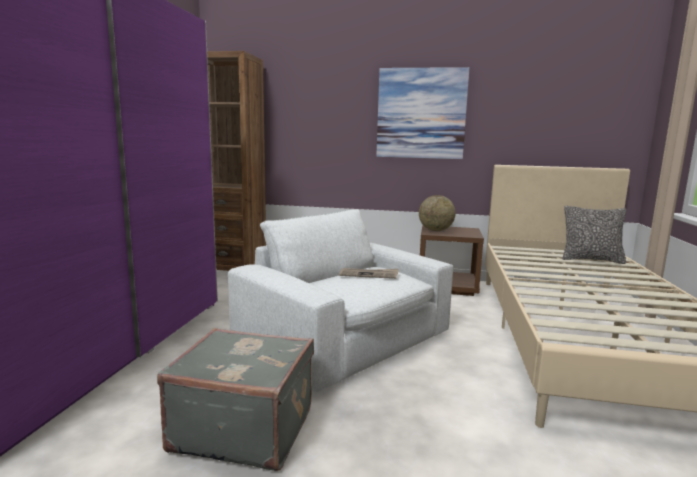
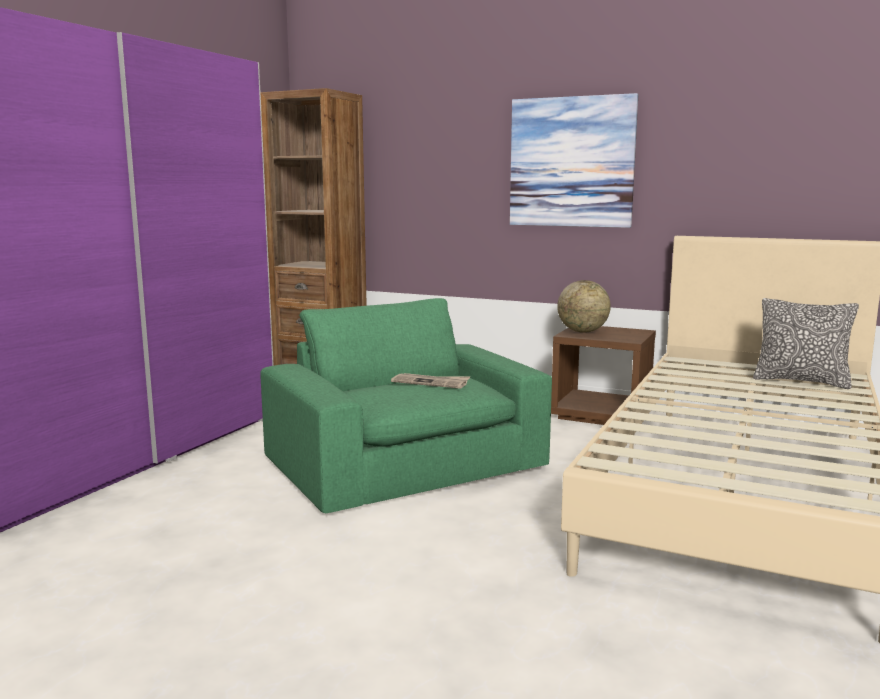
camera: 15 degrees right, 0 degrees up
grey suitcase [157,328,314,471] -> none
white armchair [228,209,453,392] -> green armchair [260,298,552,513]

